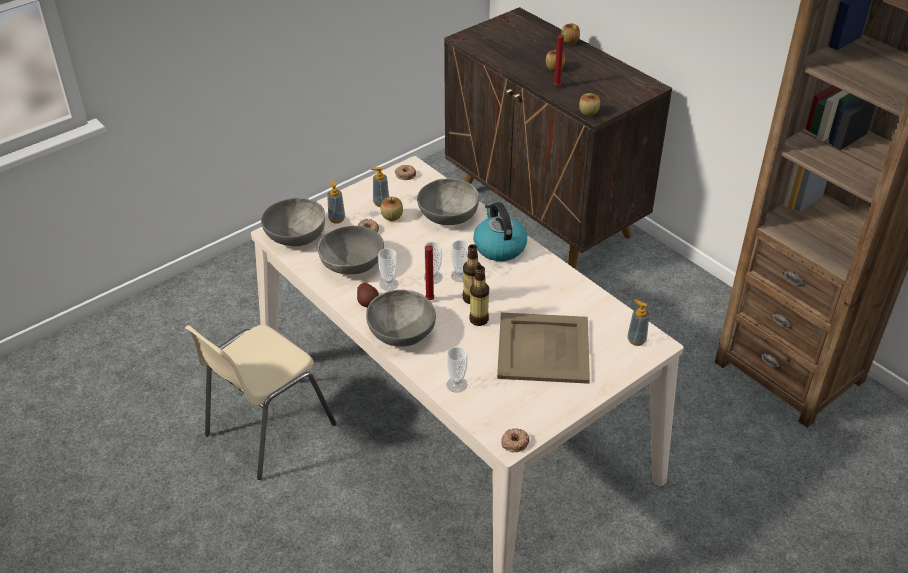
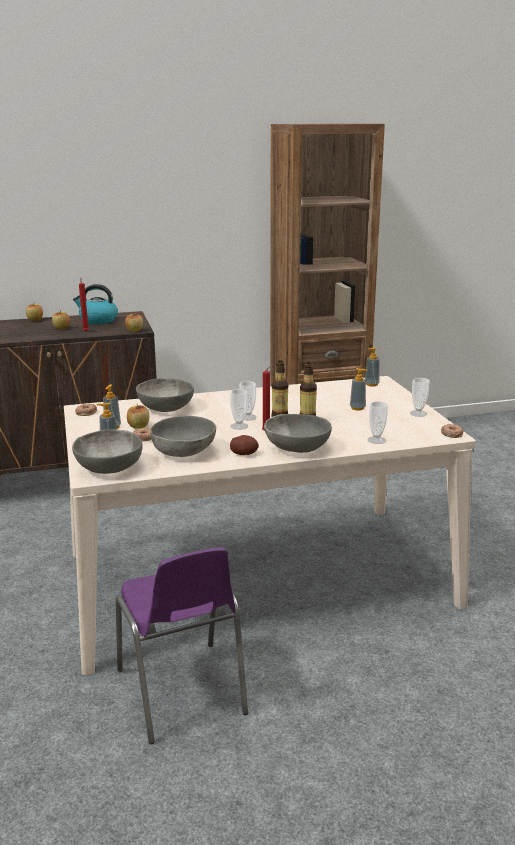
camera: 65 degrees left, 20 degrees down
beige chair [185,325,336,480] -> purple chair [116,547,248,744]
cup [378,248,398,291] -> cup moved to [410,378,429,417]
kettle [473,202,527,261] -> kettle moved to [73,284,118,324]
beige tray [497,312,590,384] -> soap dispenser [350,368,367,411]

